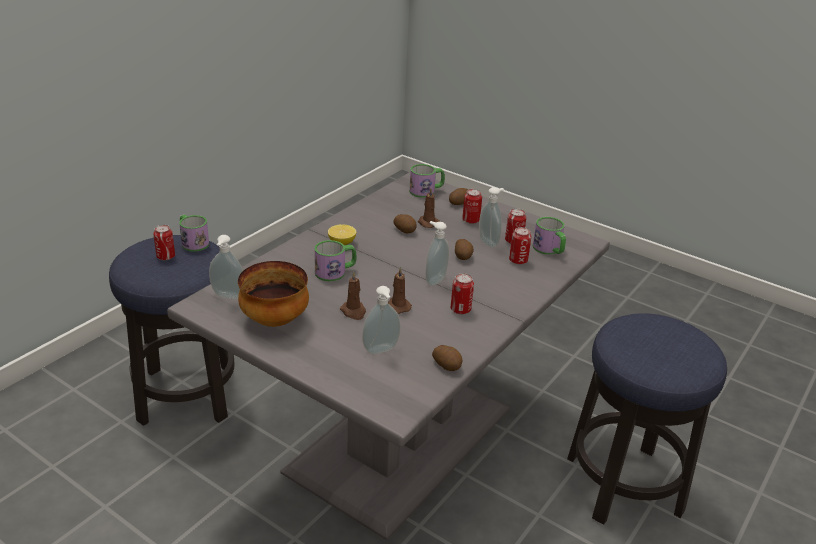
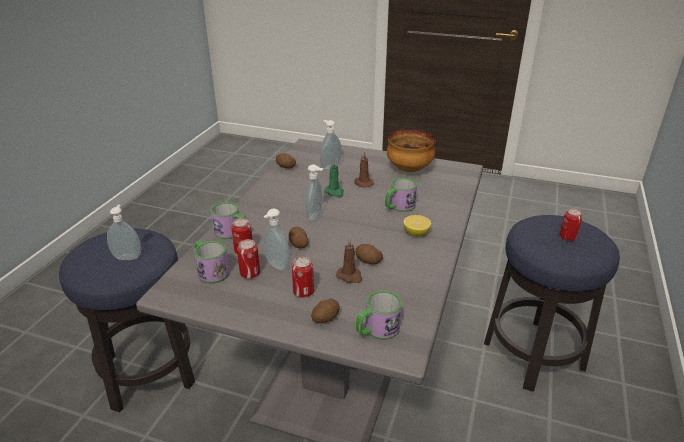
camera: 165 degrees right, 0 degrees up
mug [179,215,209,252] -> mug moved to [210,202,245,239]
soap dispenser [209,235,243,299] -> soap dispenser moved to [107,205,141,260]
brown candle [388,267,412,314] -> green candle [324,160,344,197]
can [451,273,474,314] -> none

